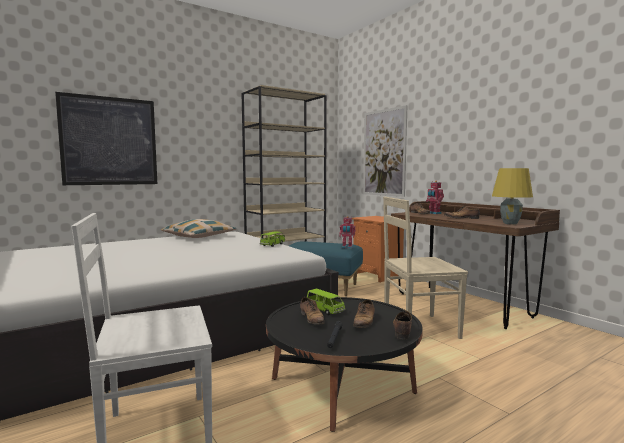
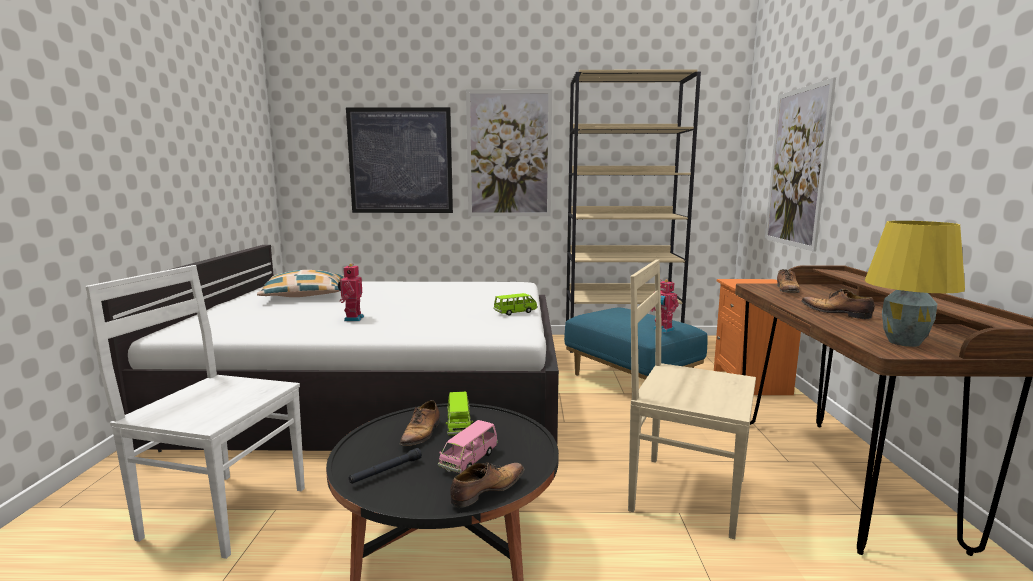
camera: 35 degrees right, 5 degrees up
pillow [161,219,237,238] -> pillow moved to [257,270,344,297]
shoe [353,299,375,328] -> pink toy car [438,420,498,473]
toy robot [426,181,444,214] -> toy robot moved to [338,264,364,321]
none -> picture [466,89,552,216]

